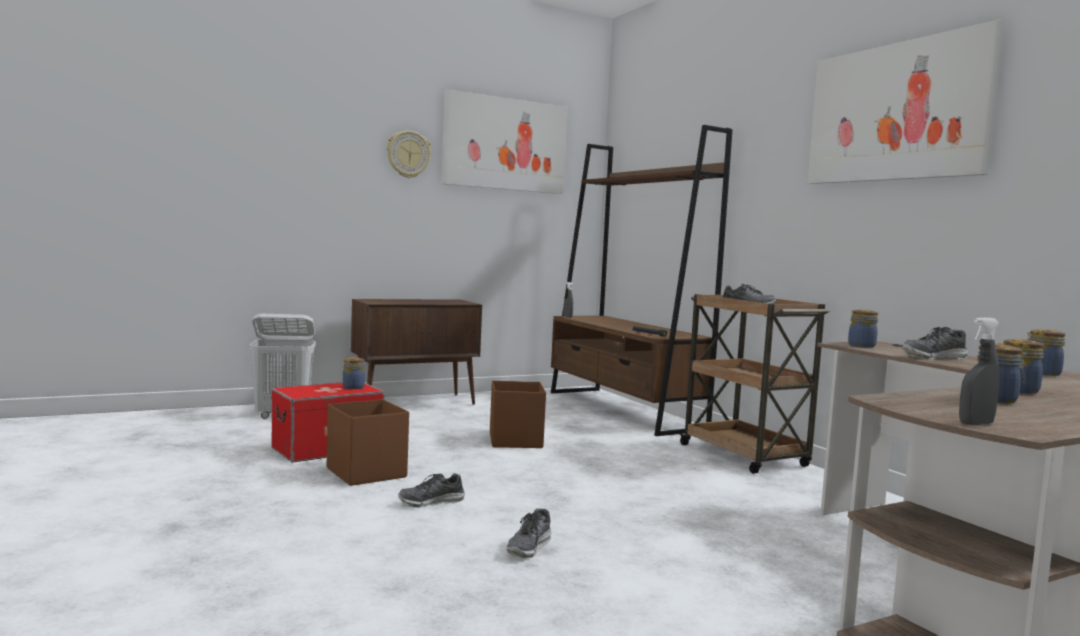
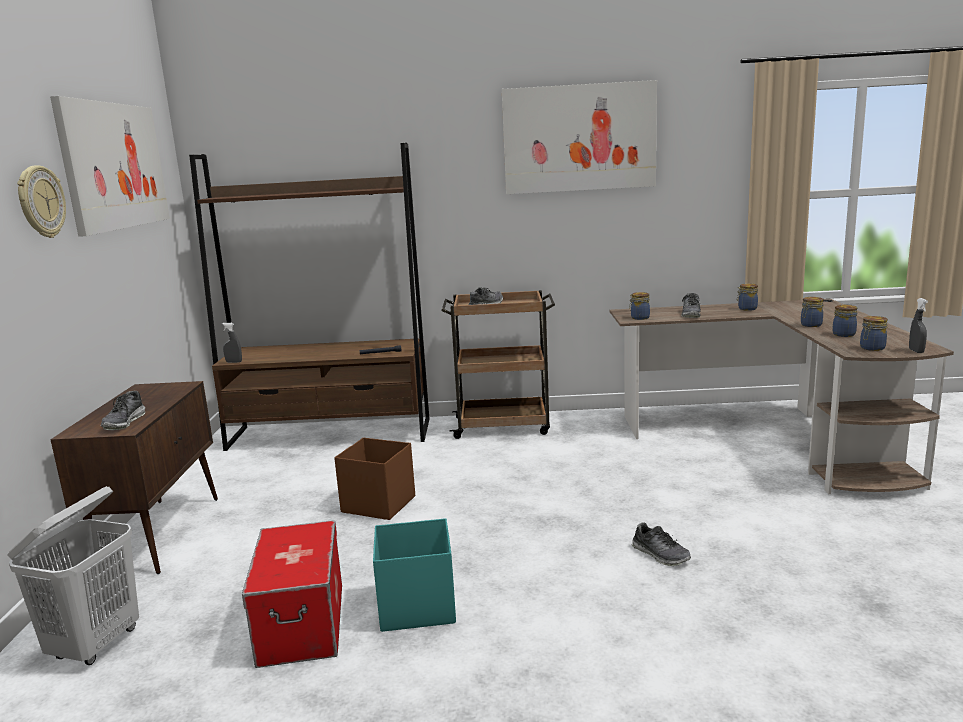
camera: 60 degrees left, 10 degrees up
brown storage box [327,399,409,486] -> turquoise storage box [373,518,456,632]
jar [343,357,365,389] -> jar moved to [860,316,888,351]
shoe [398,473,465,508] -> shoe moved to [101,391,146,430]

